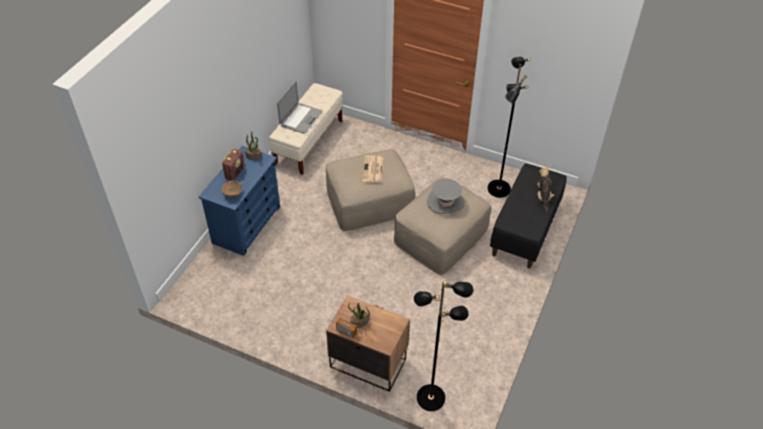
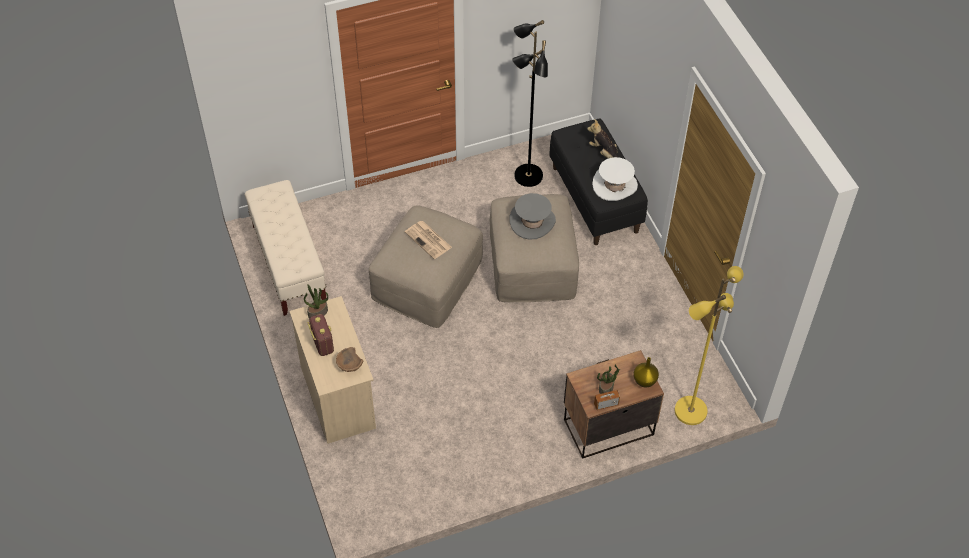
camera: 45 degrees left, 5 degrees up
blue dresser [199,146,280,256] -> beige dresser [289,296,376,444]
laptop [277,81,323,134] -> none
black floor lamp [414,281,473,411] -> yellow floor lamp [675,266,744,425]
none -> white hat [592,157,638,201]
none -> yellow vase [634,357,659,388]

